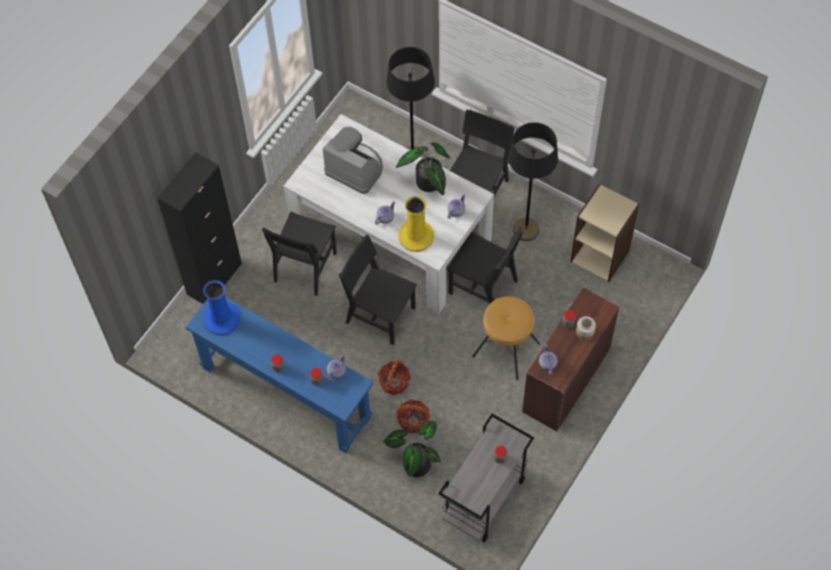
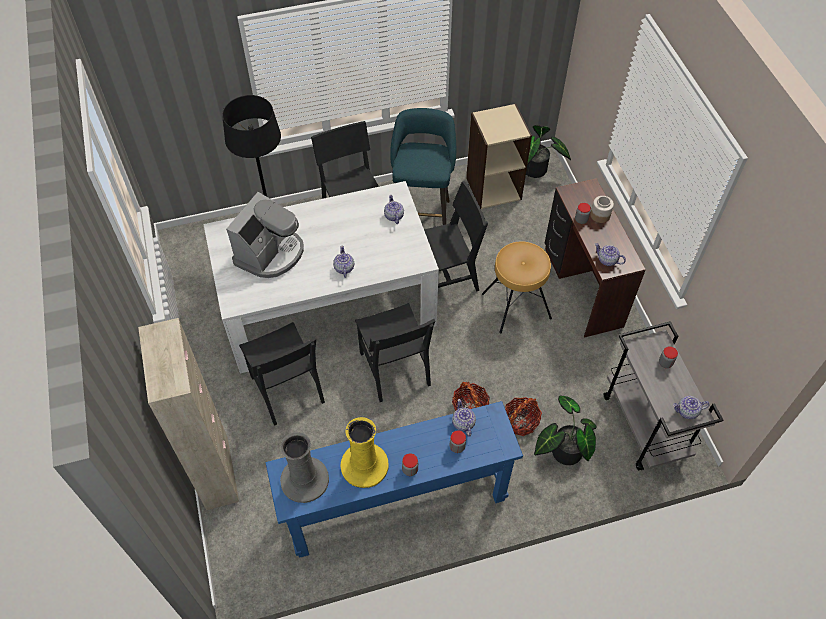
camera: 50 degrees left, 5 degrees down
black cabinet [157,152,242,304] -> beige cabinet [138,318,239,510]
blue vase [203,280,240,335] -> grey vase [280,432,329,503]
coffee machine [323,127,383,194] -> coffee machine turned 135 degrees clockwise [226,192,304,278]
black chair [339,234,417,345] -> black chair turned 90 degrees counterclockwise [355,303,435,402]
potted plant [396,142,450,195] -> potted plant moved to [526,125,571,178]
yellow vase [399,196,434,252] -> yellow vase moved to [341,417,388,488]
black floor lamp [508,122,558,241] -> turquoise stool [390,108,456,225]
none -> teapot [673,396,710,419]

